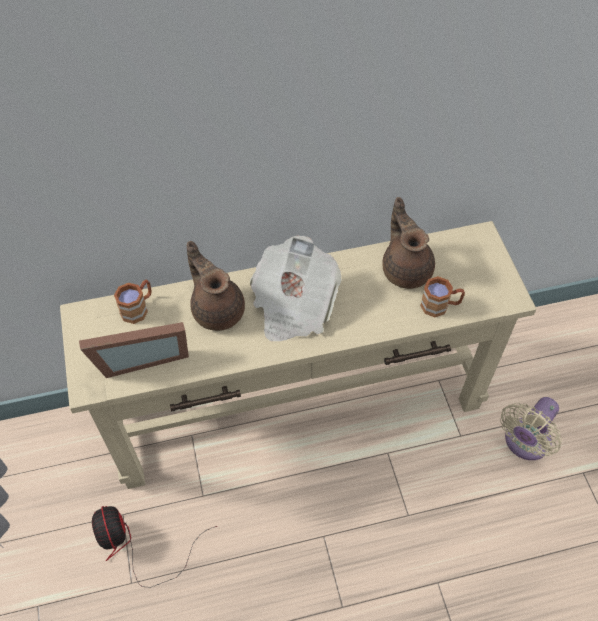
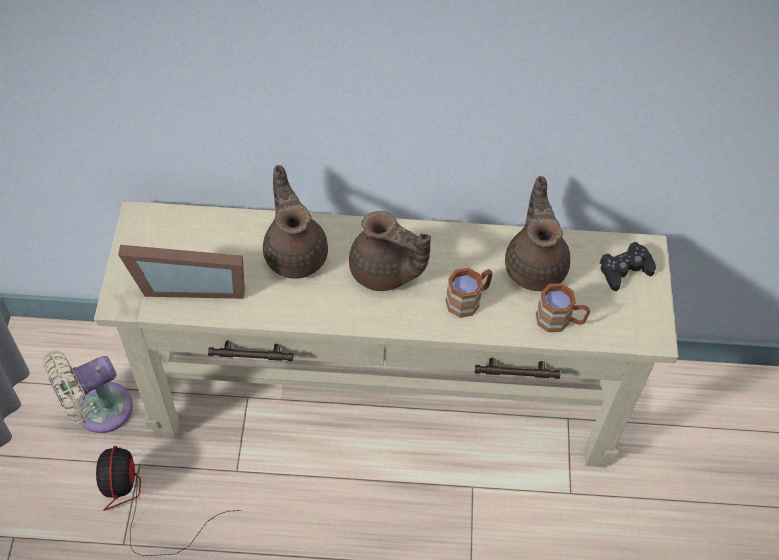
camera: 15 degrees right, 0 degrees up
brown mug [114,280,152,324] -> brown mug moved to [446,268,493,318]
newspaper [250,236,342,342] -> brown teapot [349,211,431,291]
beige fan [500,397,562,460] -> beige fan moved to [42,350,133,433]
none -> black game controller [599,242,656,291]

